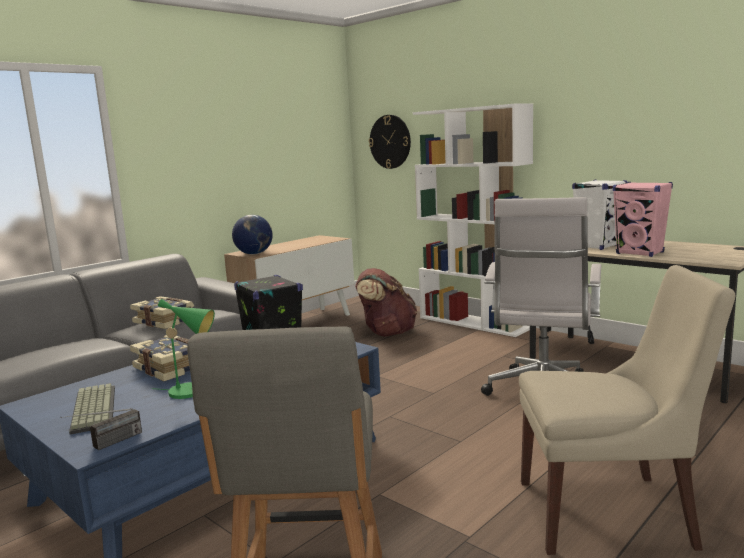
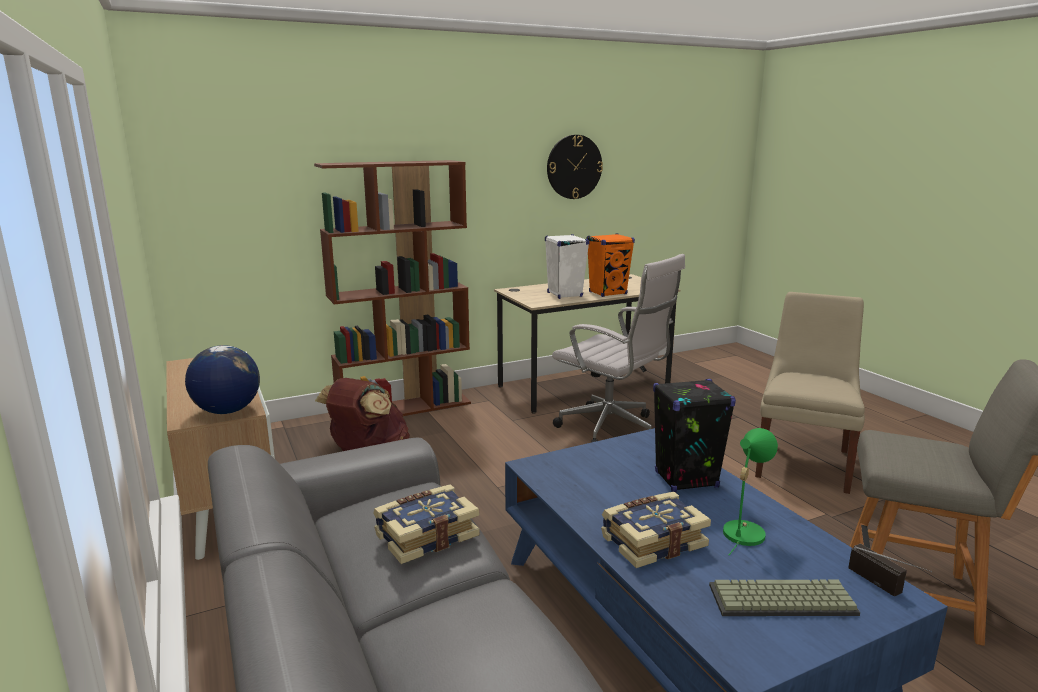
camera: 70 degrees left, 5 degrees up
wall clock [369,115,411,169] -> wall clock moved to [547,135,603,199]
white bookcase [413,104,533,337] -> brown bookcase [314,160,471,416]
pink speaker [613,182,673,257] -> orange speaker [587,233,635,297]

